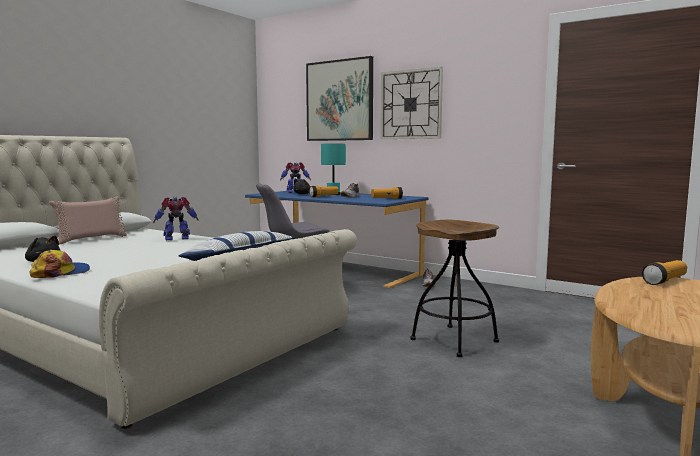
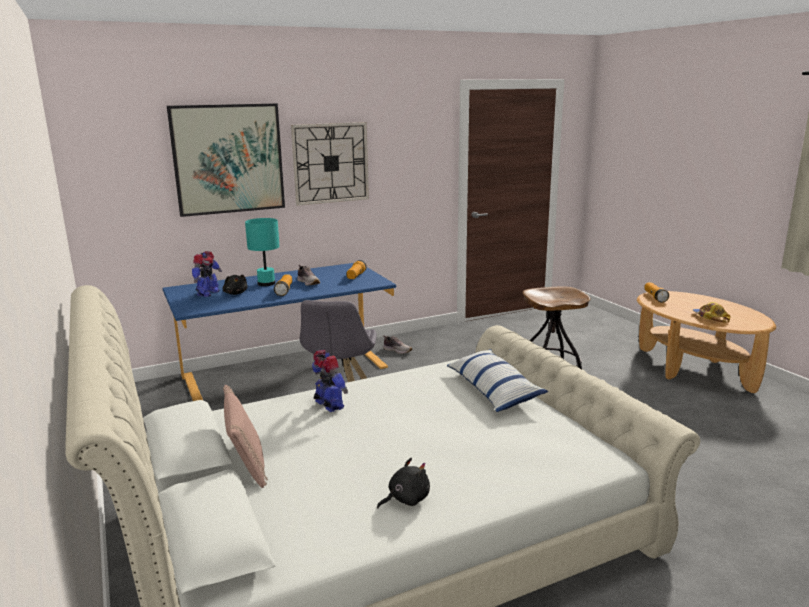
camera: 60 degrees left, 10 degrees up
cap [29,250,90,278] -> cap moved to [693,302,730,323]
toy robot [153,197,199,240] -> toy robot turned 135 degrees clockwise [312,350,348,412]

